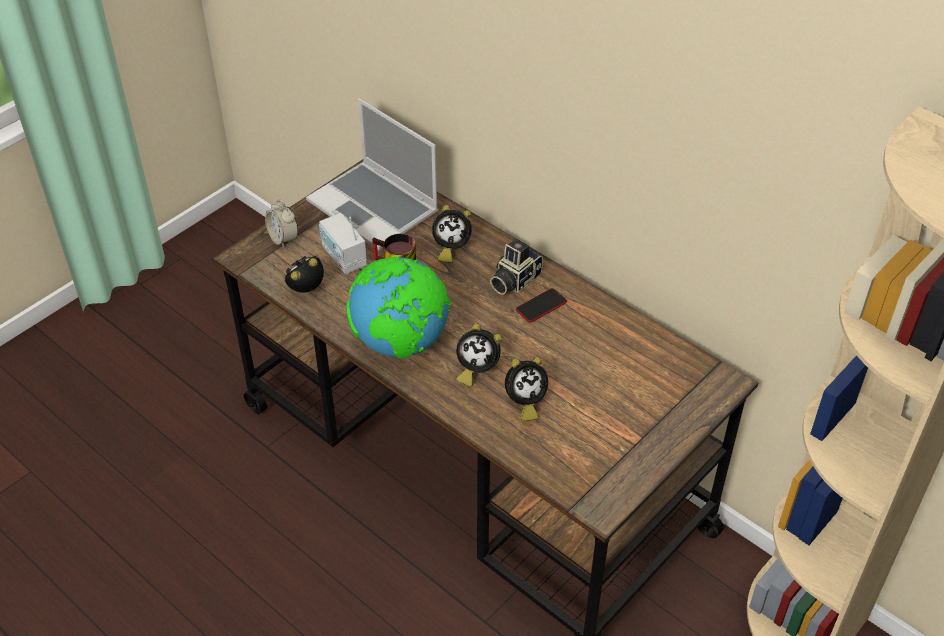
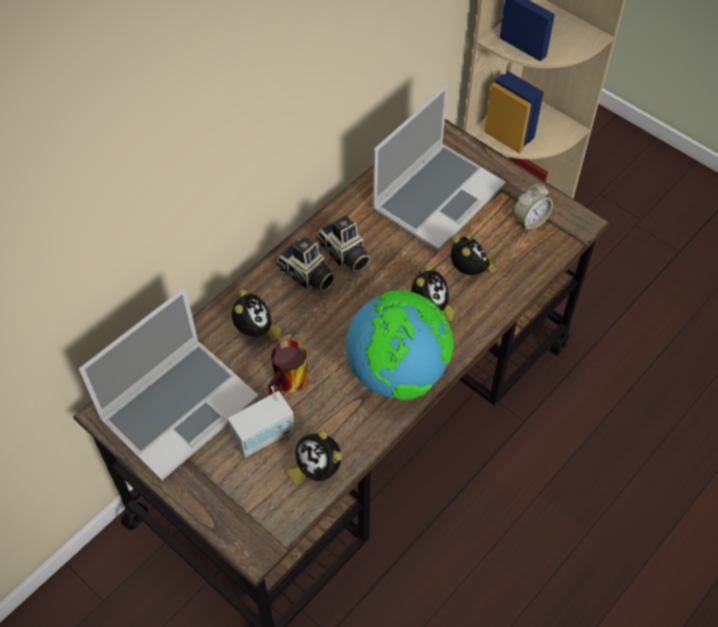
camera: 90 degrees left, 10 degrees up
alarm clock [265,199,298,248] -> alarm clock moved to [513,183,553,231]
phone [516,288,567,323] -> camera [316,215,371,272]
none -> laptop [372,85,506,251]

